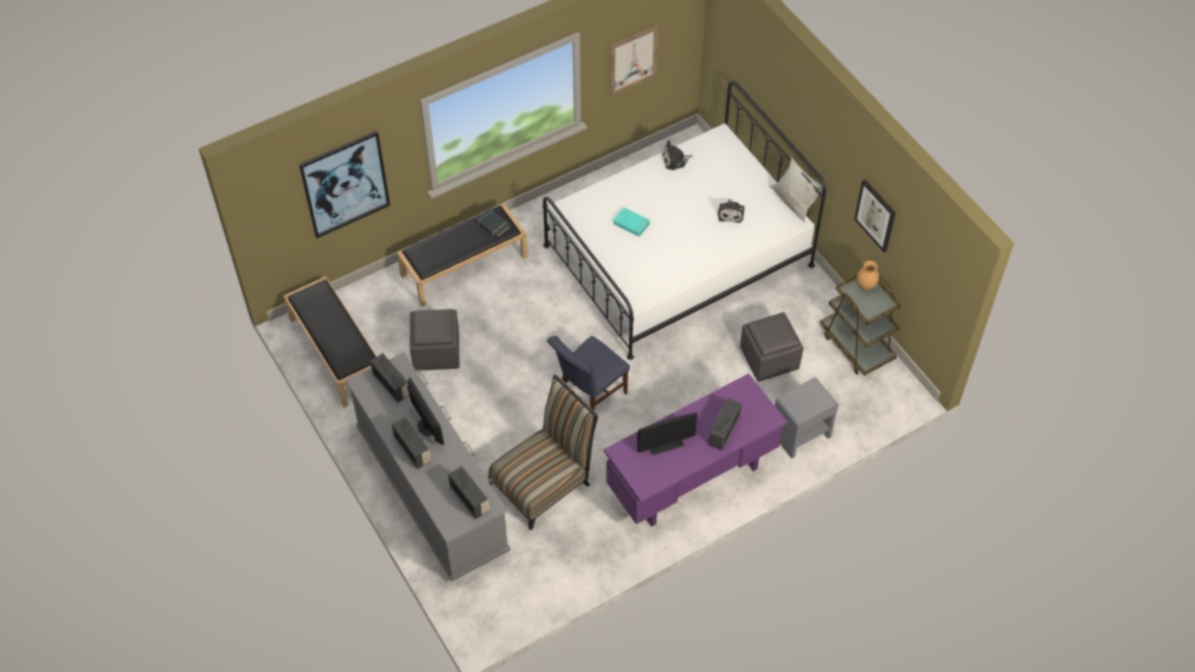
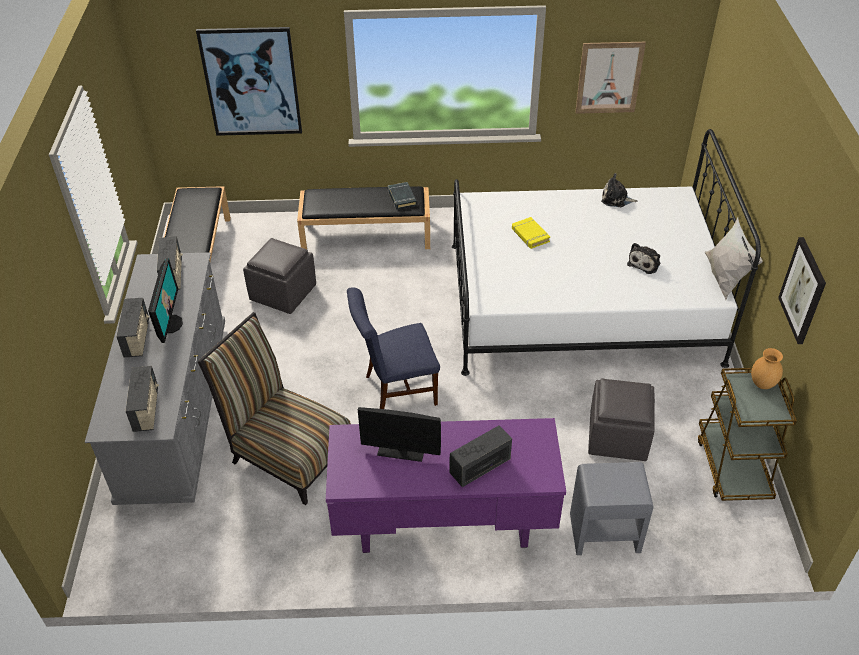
camera: 30 degrees right, 10 degrees down
chair [488,374,599,530] -> chair turned 135 degrees counterclockwise [198,312,351,505]
turquoise book [613,208,650,237] -> yellow book [512,217,550,249]

